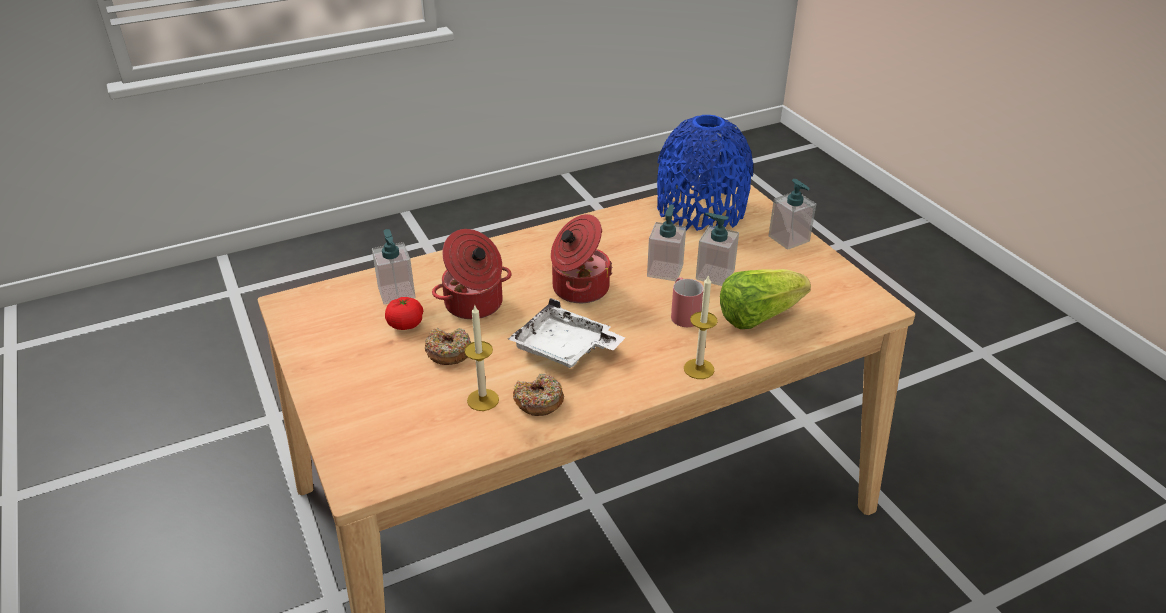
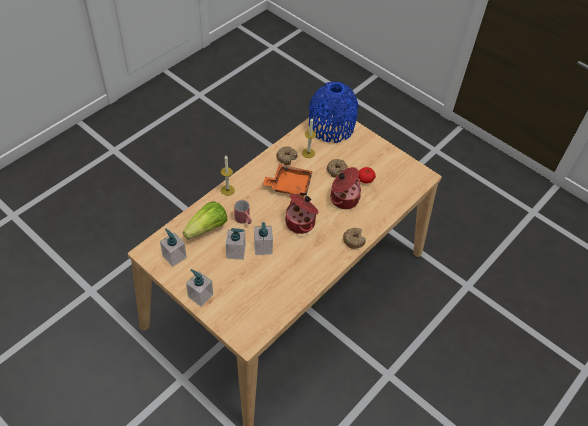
camera: 155 degrees right, 15 degrees up
soap dispenser [372,229,415,305] -> soap dispenser moved to [160,229,187,267]
white tray [508,298,625,368] -> orange tray [263,164,313,197]
blue vase [657,115,753,231] -> blue vase moved to [309,82,359,143]
none -> donut [343,228,366,249]

